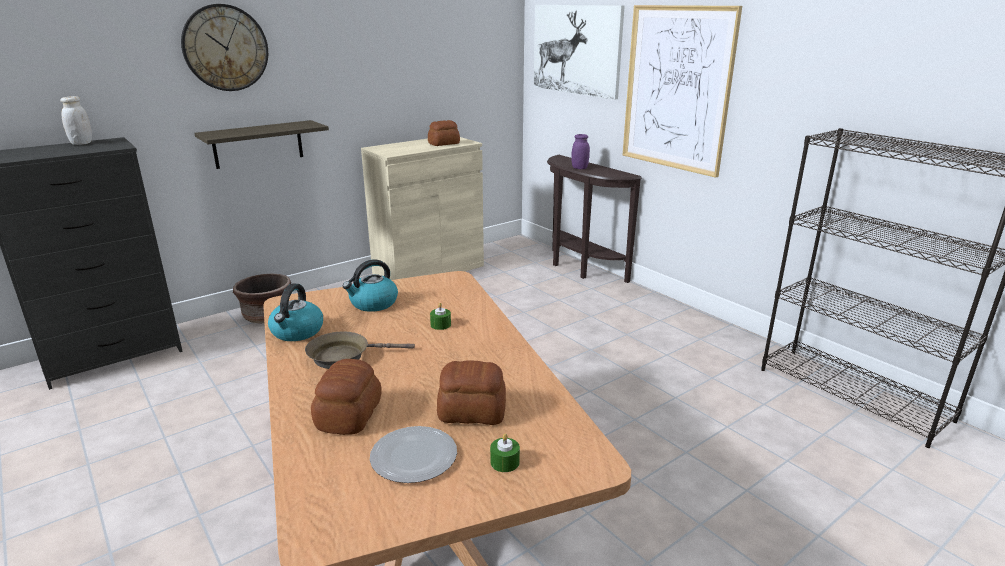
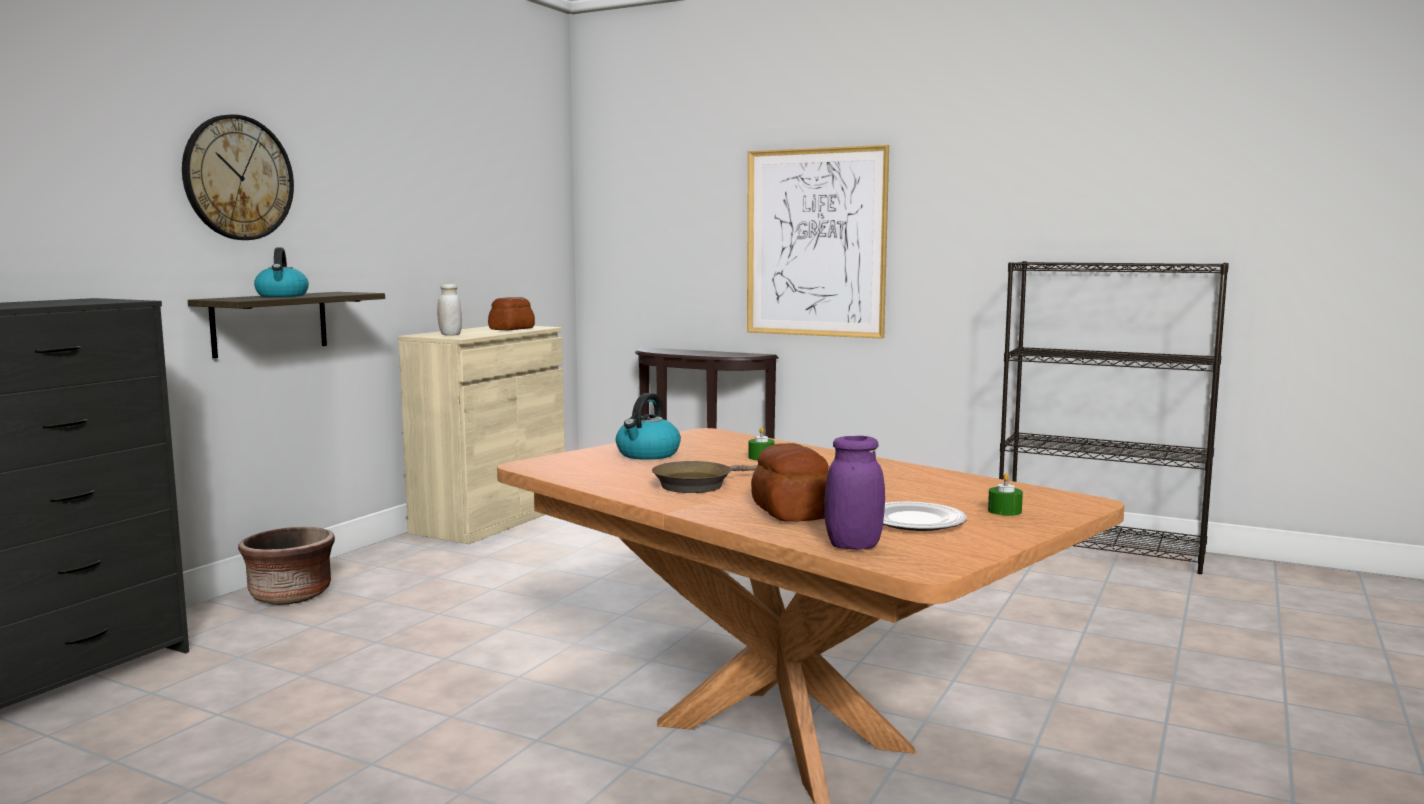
camera: 25 degrees left, 15 degrees down
white jar [61,96,92,145] -> white jar moved to [437,284,462,336]
kettle [268,284,323,341] -> kettle moved to [254,247,309,297]
bread [437,360,506,425] -> none
picture [534,5,625,100] -> none
purple jar [571,134,590,169] -> purple jar moved to [824,436,885,550]

